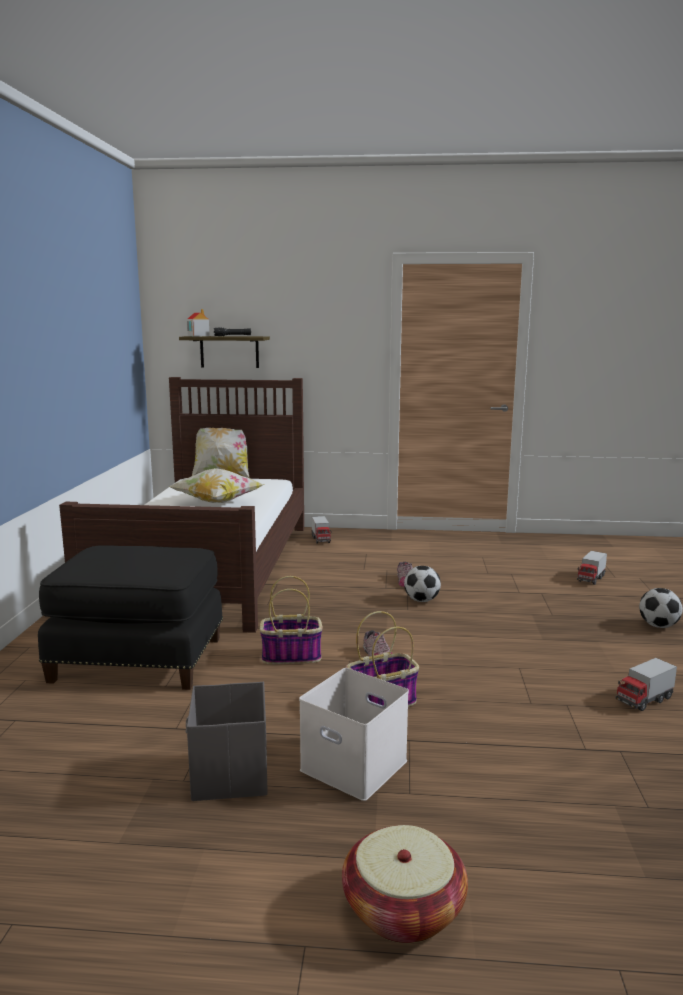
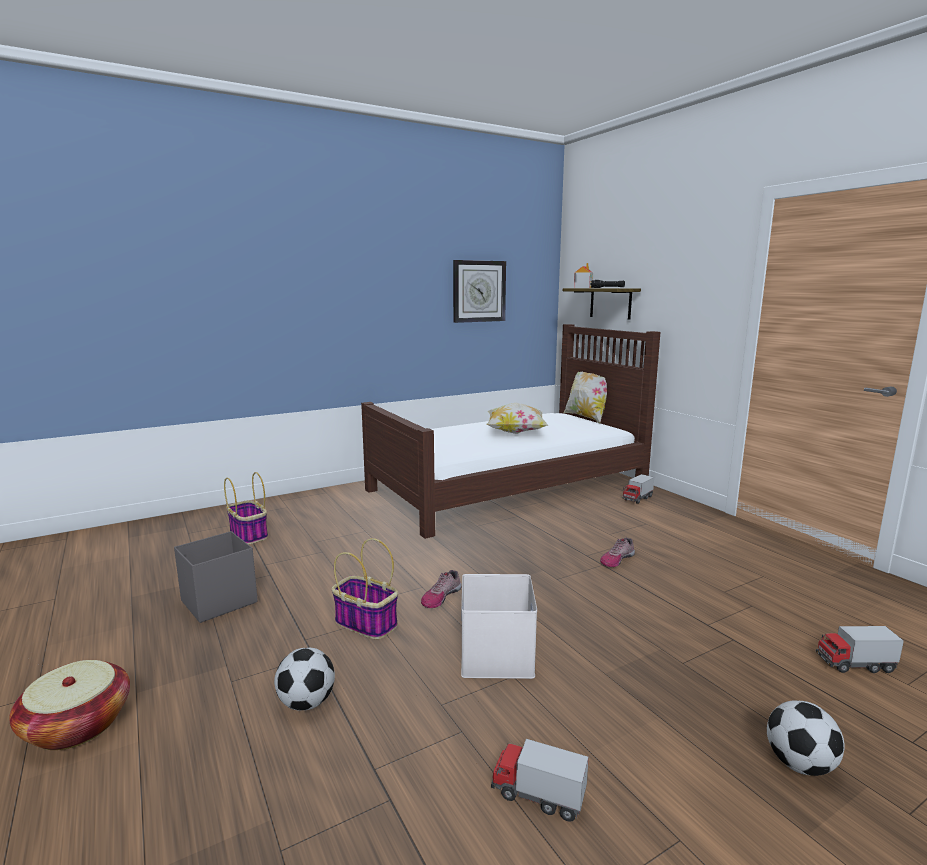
camera: 55 degrees right, 0 degrees up
black ottoman [38,545,223,690] -> none
basket [260,576,323,664] -> basket moved to [224,472,268,545]
white storage box [299,668,409,801] -> white storage box moved to [461,574,537,679]
football [404,566,441,602] -> football moved to [274,648,335,710]
none -> wall clock [453,260,506,323]

